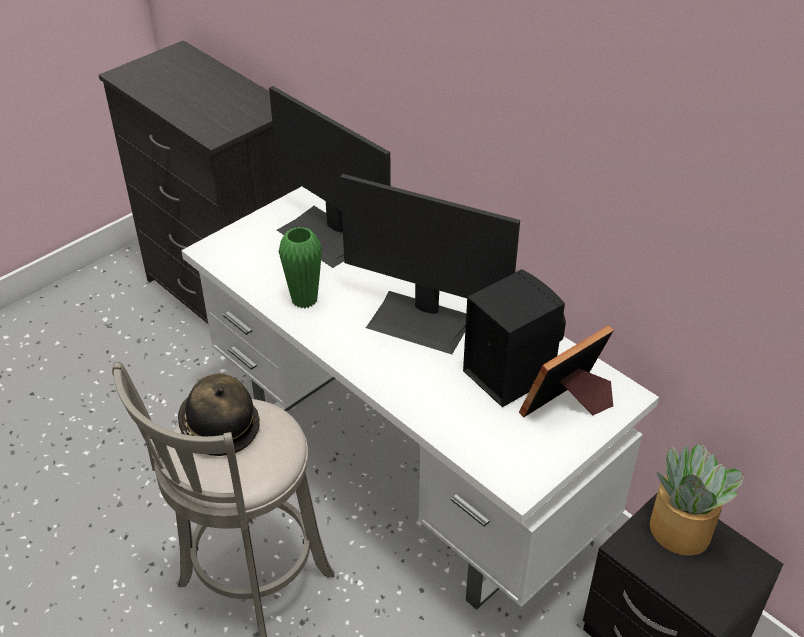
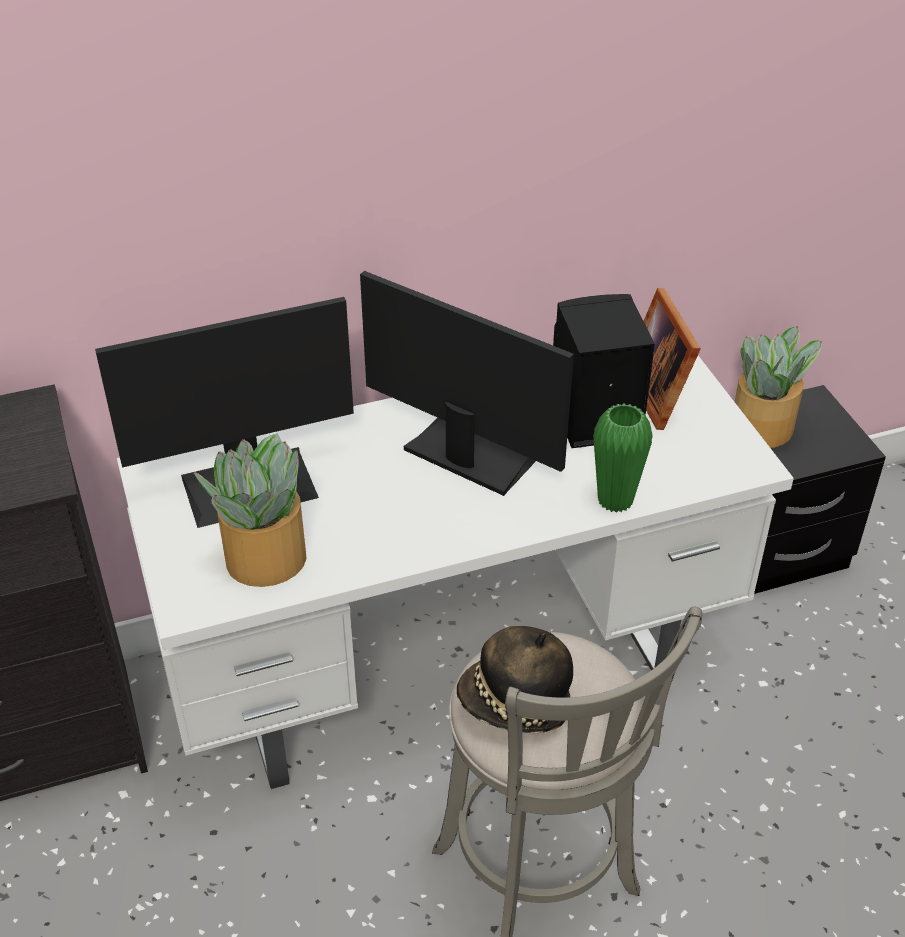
camera: 65 degrees left, 0 degrees up
green vase [279,227,322,308] -> green vase moved to [593,403,653,513]
monitor [340,174,520,354] -> monitor turned 105 degrees counterclockwise [360,271,574,496]
none -> potted plant [194,434,307,587]

